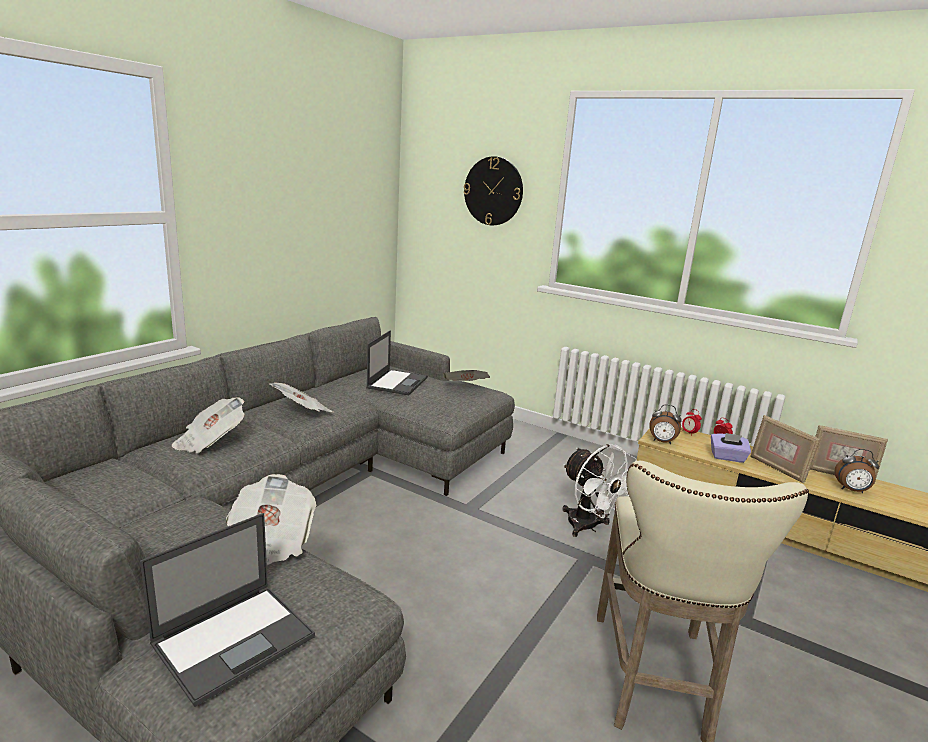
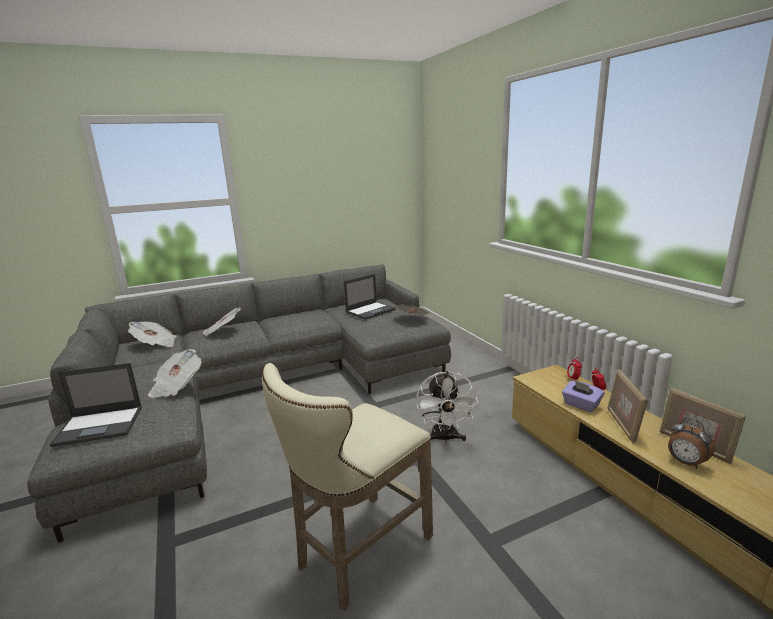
camera: 35 degrees right, 0 degrees up
newspaper [269,383,333,412] -> newspaper moved to [128,322,176,347]
wall clock [464,156,523,225] -> none
alarm clock [649,404,682,444] -> none

